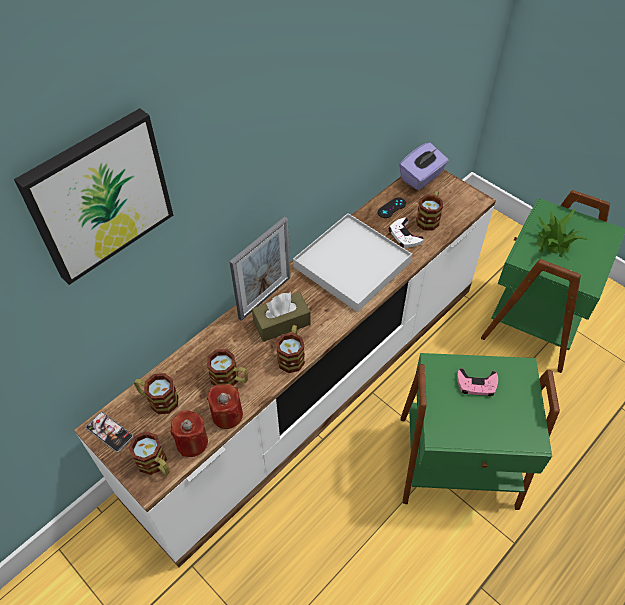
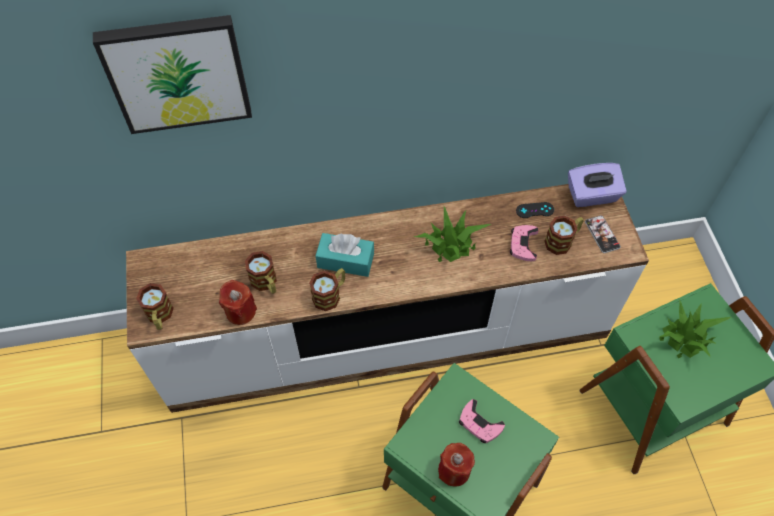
camera: 35 degrees right, 5 degrees up
phone [86,412,133,452] -> phone moved to [585,215,621,253]
mug [134,373,178,414] -> none
red candle [170,410,208,457] -> red candle moved to [438,443,475,487]
picture frame [229,217,291,321] -> none
brown tissue box [252,292,311,342] -> turquoise tissue box [316,233,374,277]
white tray [293,213,412,312] -> potted plant [414,206,491,262]
white game controller [389,217,424,248] -> pink game controller [510,225,538,261]

